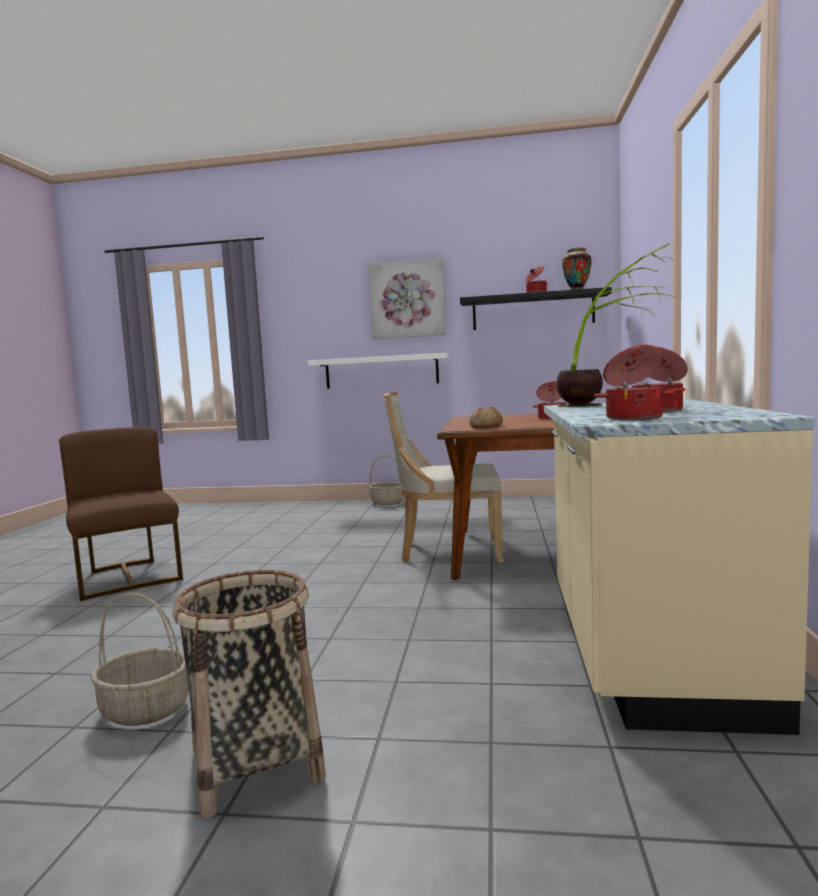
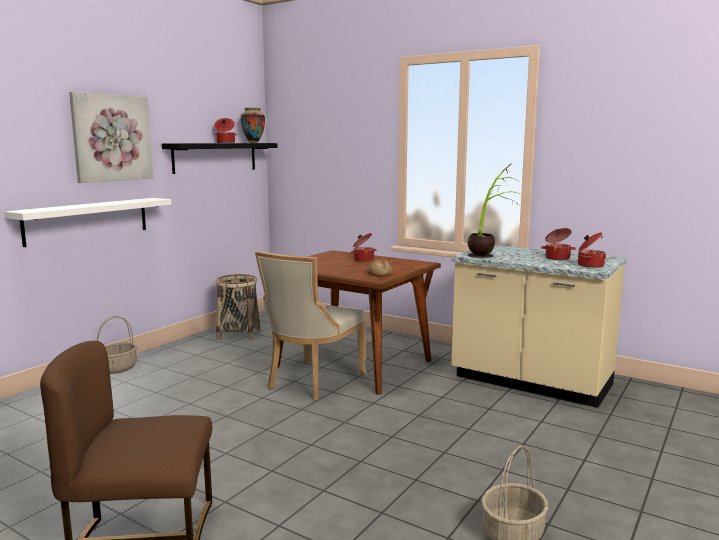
camera: 65 degrees left, 5 degrees up
basket [173,570,326,818] -> basket moved to [215,274,260,340]

